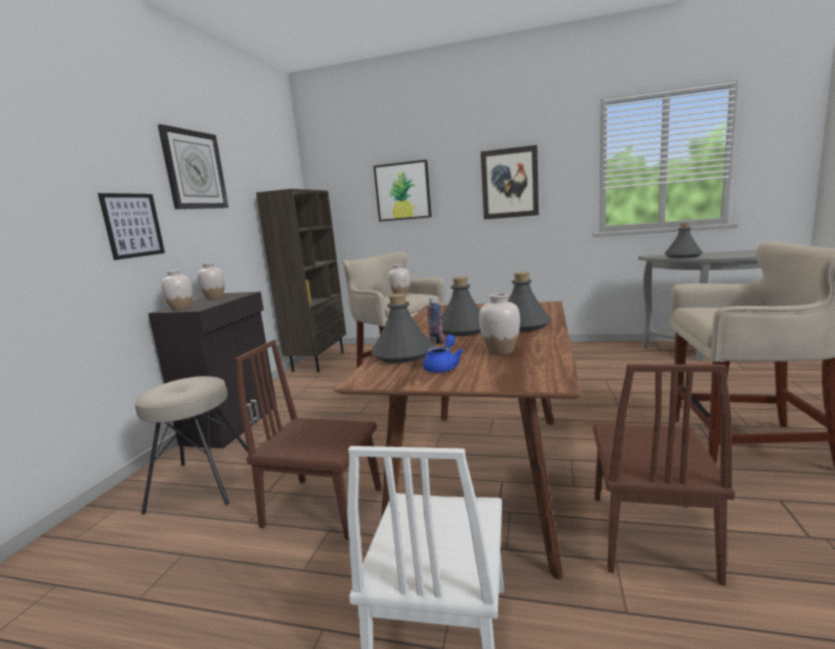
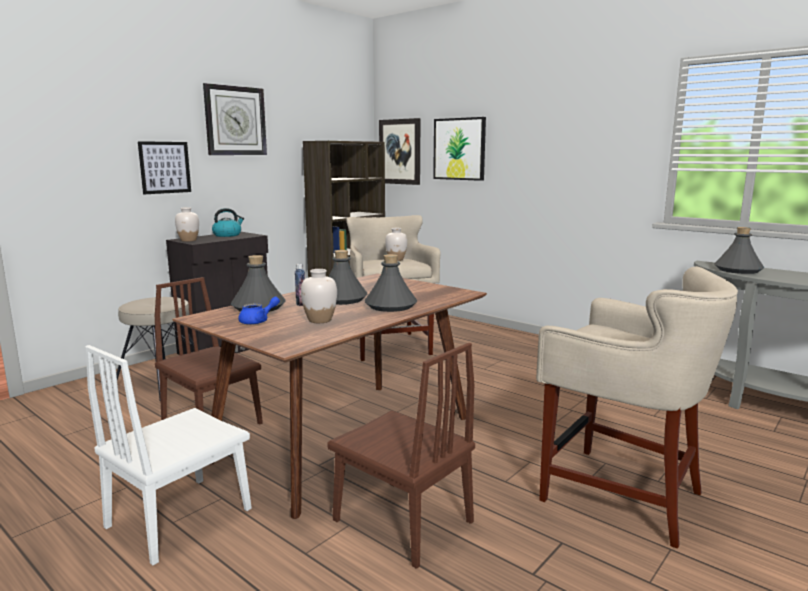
camera: 25 degrees right, 0 degrees up
white vase [197,263,225,299] -> kettle [212,208,244,237]
picture [481,145,539,220] -> picture moved to [379,118,420,185]
brown chair [593,364,735,585] -> brown chair turned 90 degrees counterclockwise [327,343,475,569]

